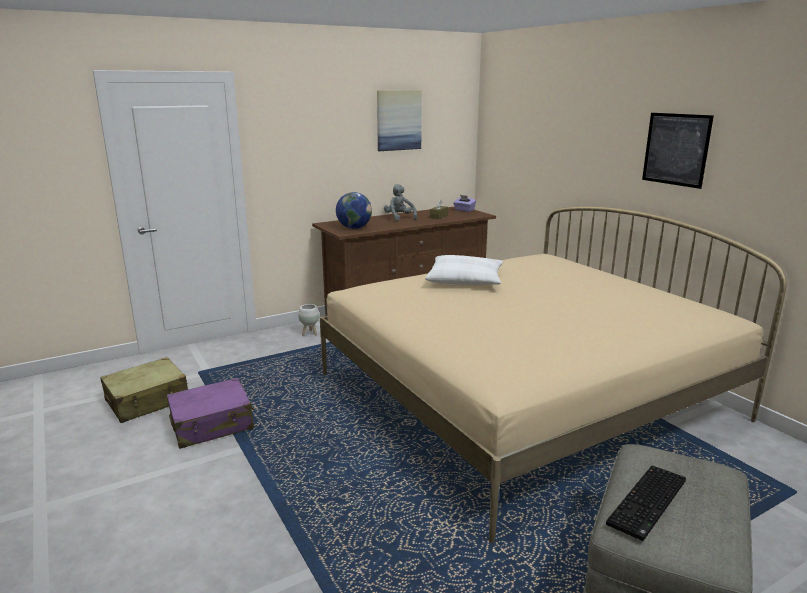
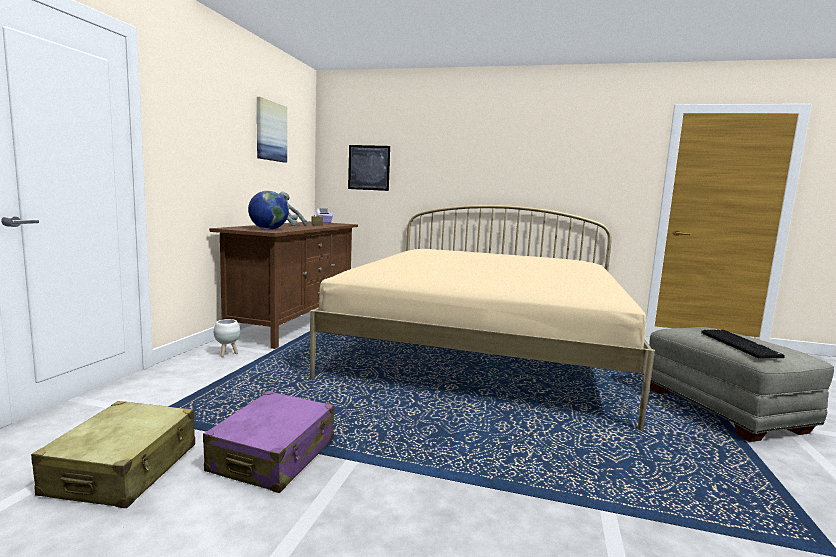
camera: 45 degrees left, 10 degrees down
white pillow [425,255,503,285] -> none
picture [642,113,714,189] -> picture moved to [348,145,390,191]

